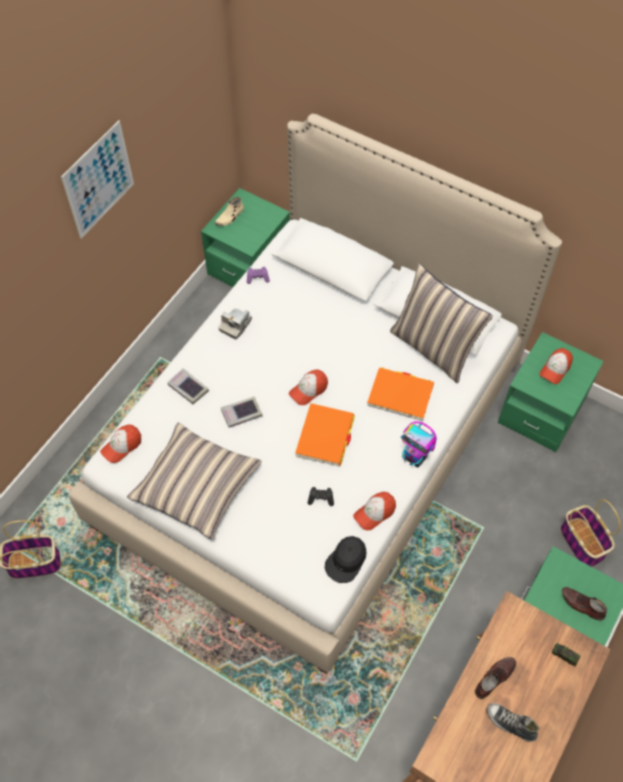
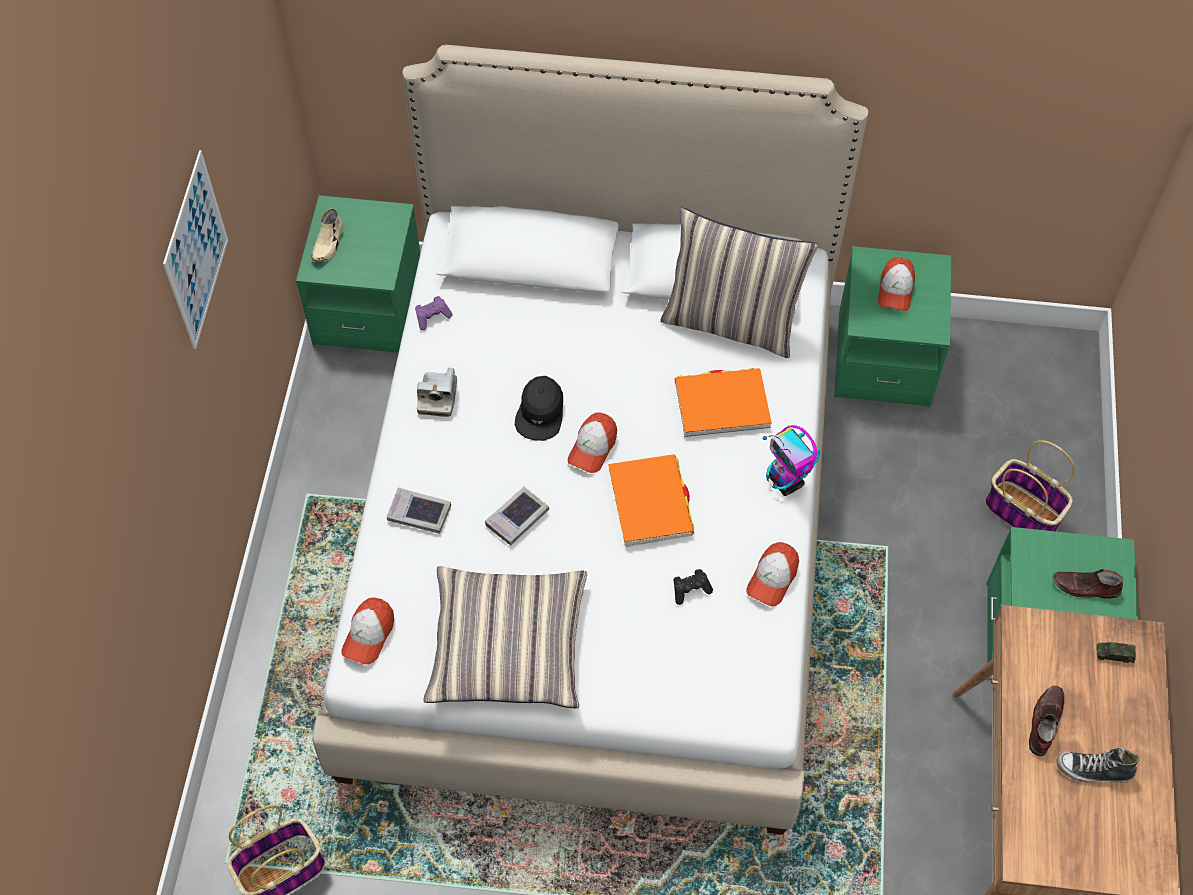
camera: 25 degrees left, 0 degrees up
black cap [325,536,366,583] -> black cap moved to [515,376,563,441]
toy robot [401,421,437,467] -> toy robot turned 45 degrees clockwise [763,425,821,496]

